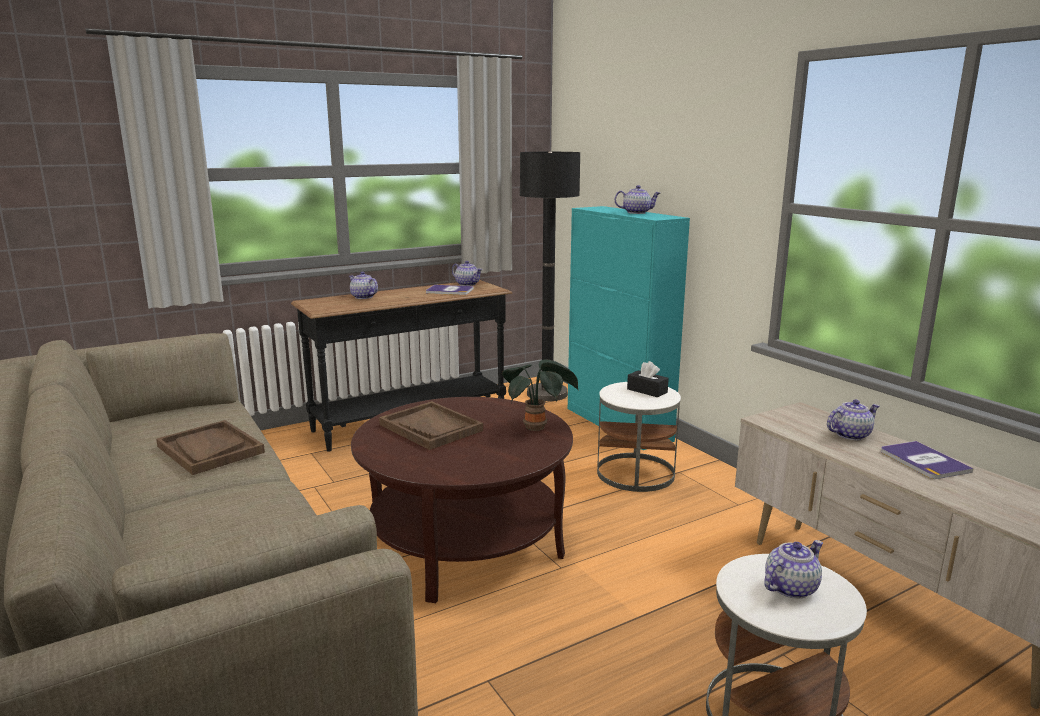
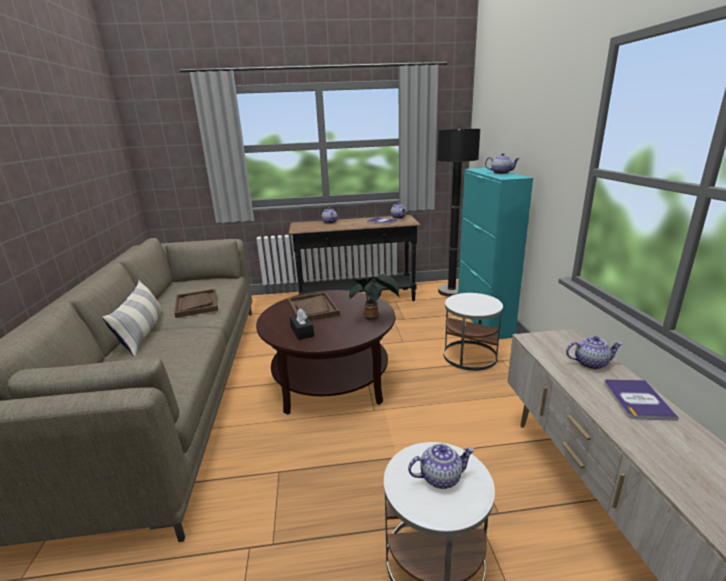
camera: 25 degrees right, 5 degrees up
black tissue box [627,361,669,397] -> black tissue box moved to [290,309,314,340]
none -> pillow [102,280,163,357]

